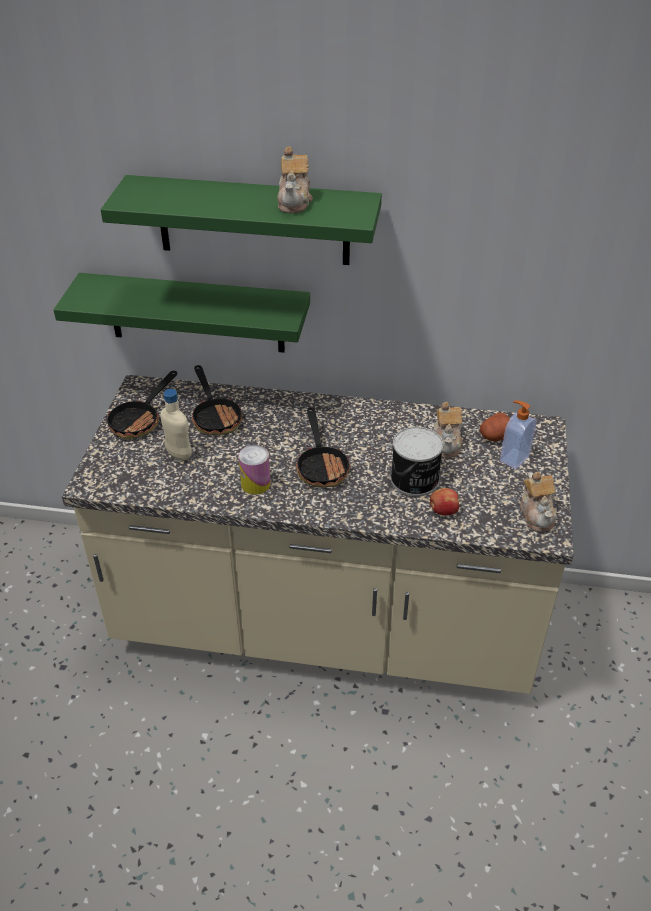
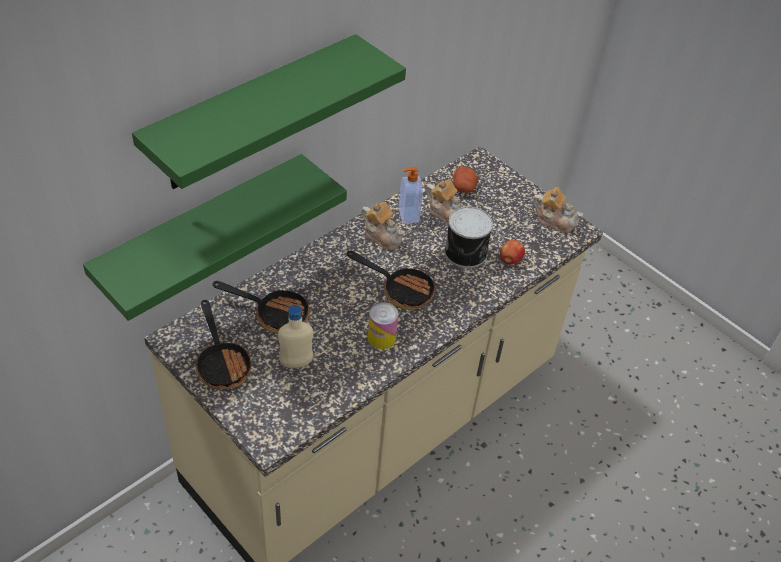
camera: 55 degrees left, 5 degrees up
teapot [277,147,313,213] -> teapot moved to [361,202,404,250]
soap dispenser [500,400,536,469] -> soap dispenser moved to [399,167,423,224]

